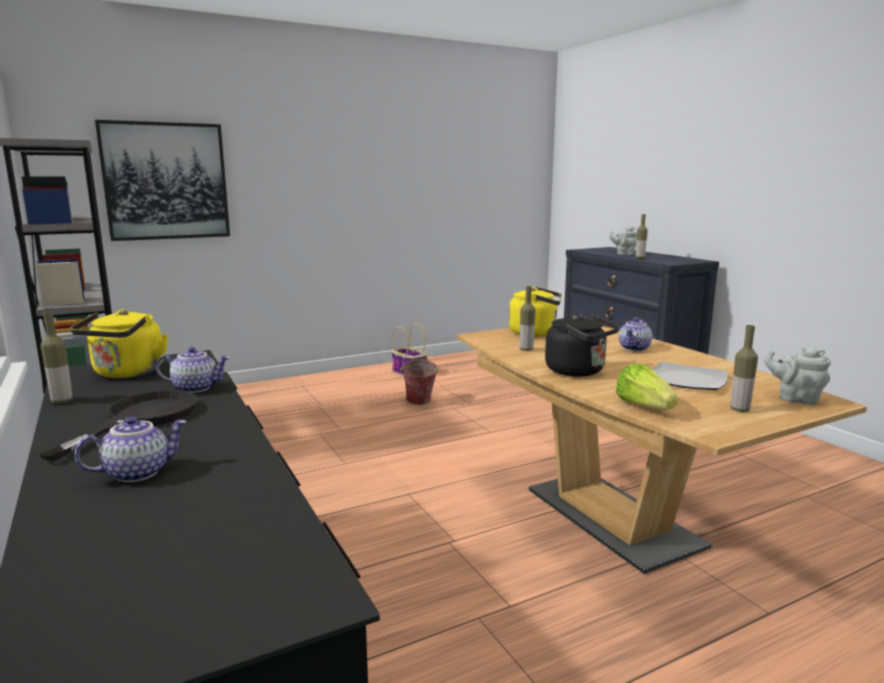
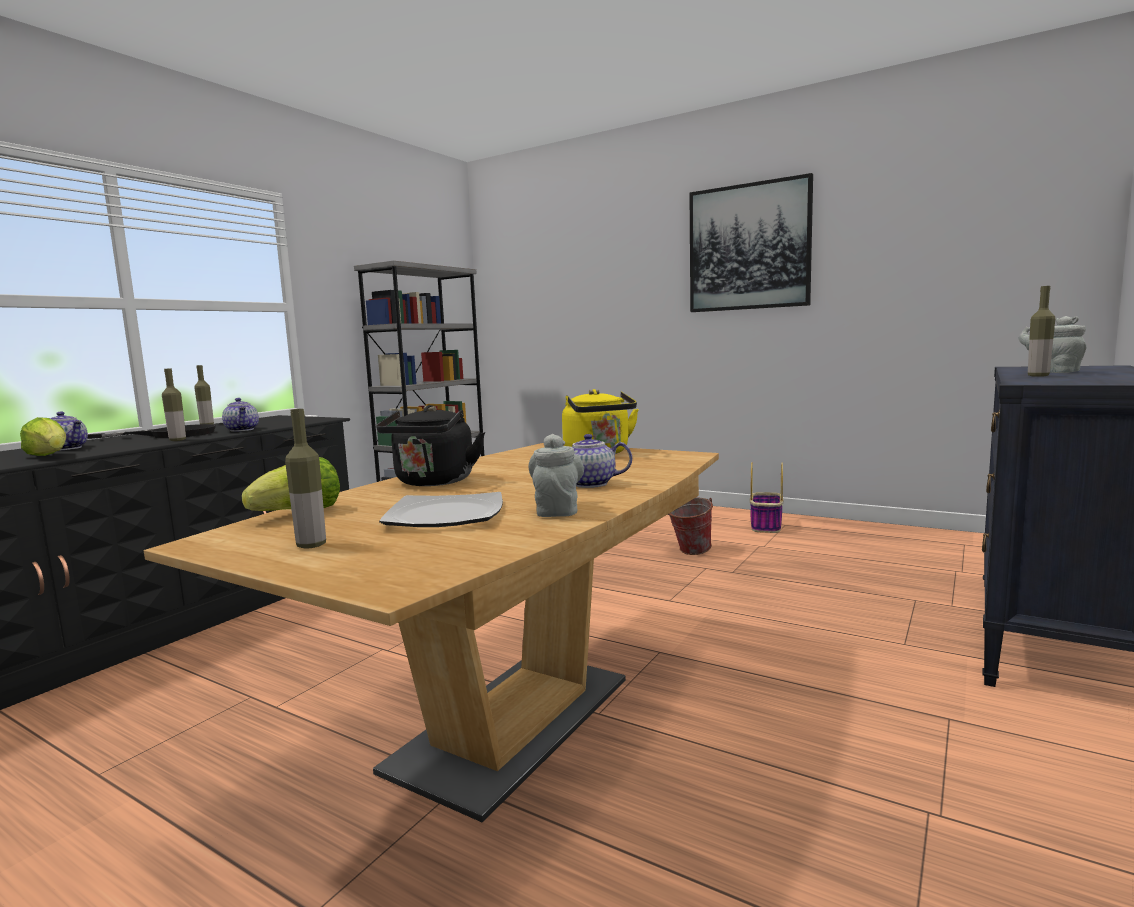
camera: 60 degrees right, 5 degrees down
yellow kettle [70,309,168,378] -> none
picture [95,120,230,241] -> picture moved to [690,173,813,312]
bottle [520,286,536,351] -> bottle moved to [162,368,186,441]
grey teapot [764,348,831,405] -> grey teapot moved to [529,434,584,517]
none -> lettuce [20,417,66,456]

